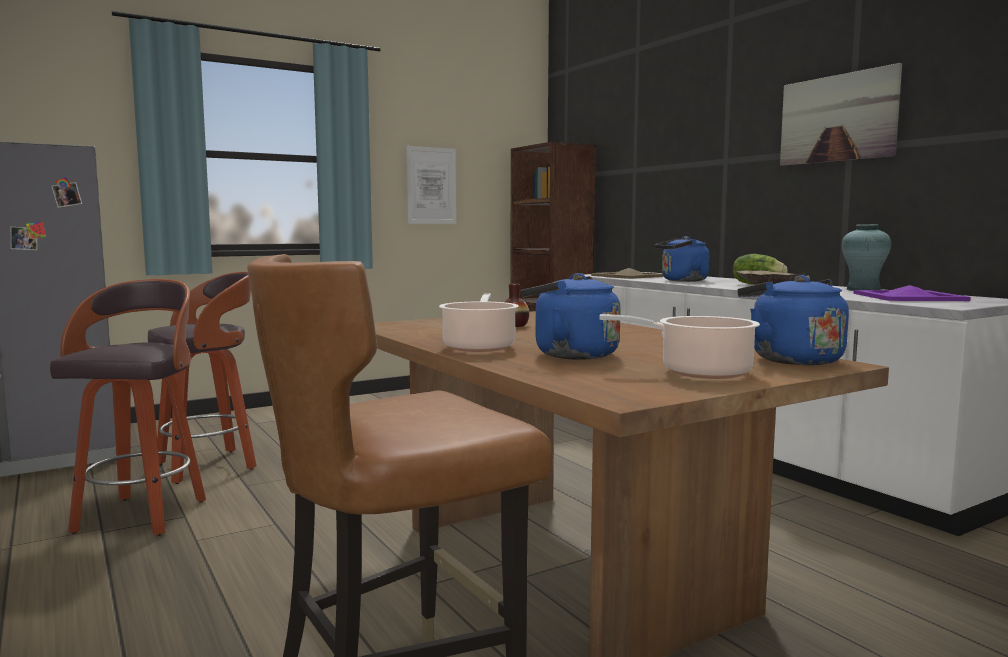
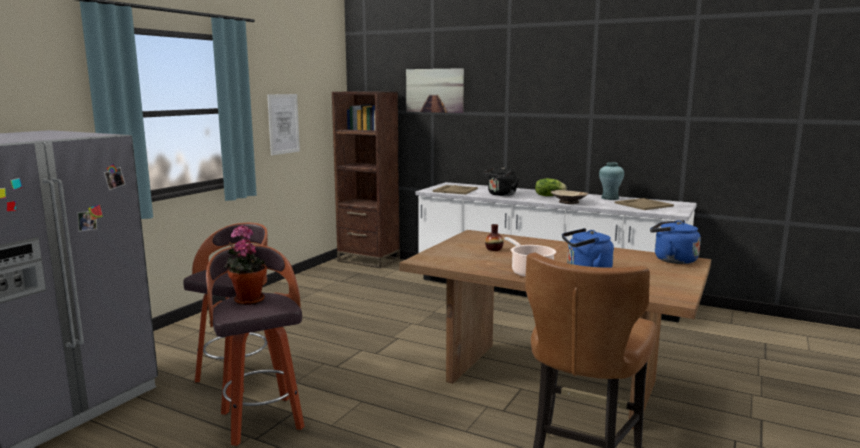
camera: 30 degrees left, 5 degrees up
cooking pot [600,314,760,379] -> none
blue kettle [655,236,709,282] -> black kettle [483,167,519,196]
picture [780,63,902,166] -> picture moved to [406,68,464,113]
purple tray [854,285,970,301] -> beige tray [615,198,674,210]
none -> potted plant [224,225,267,305]

